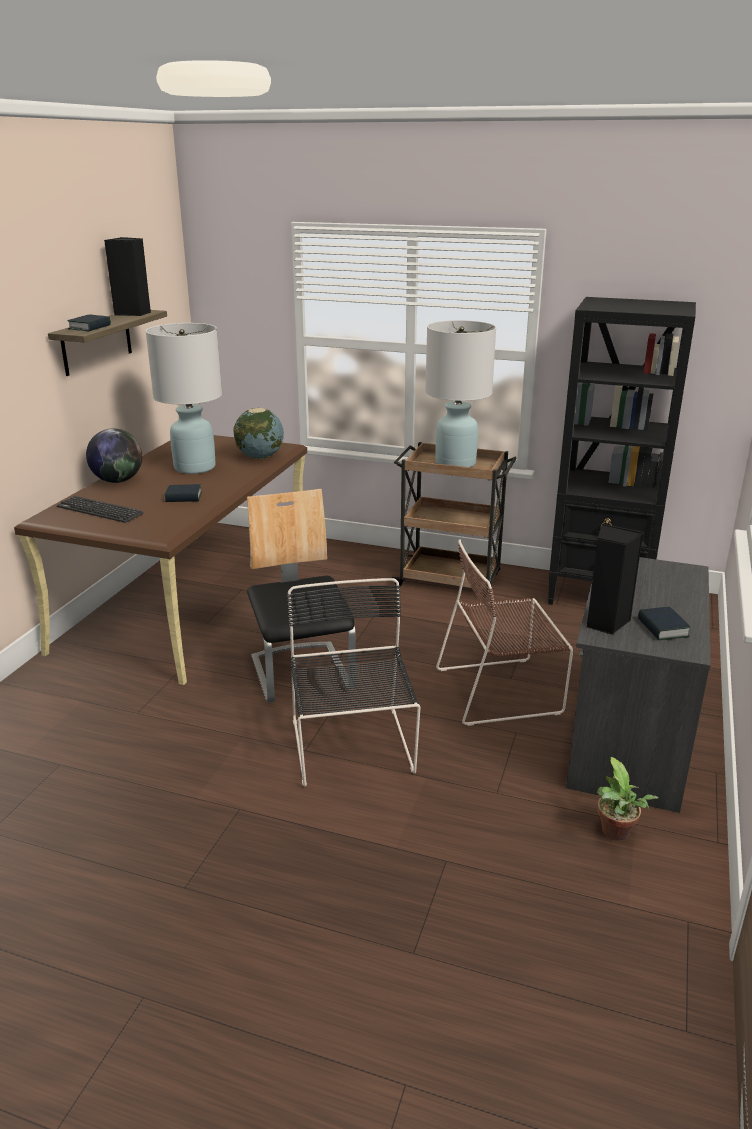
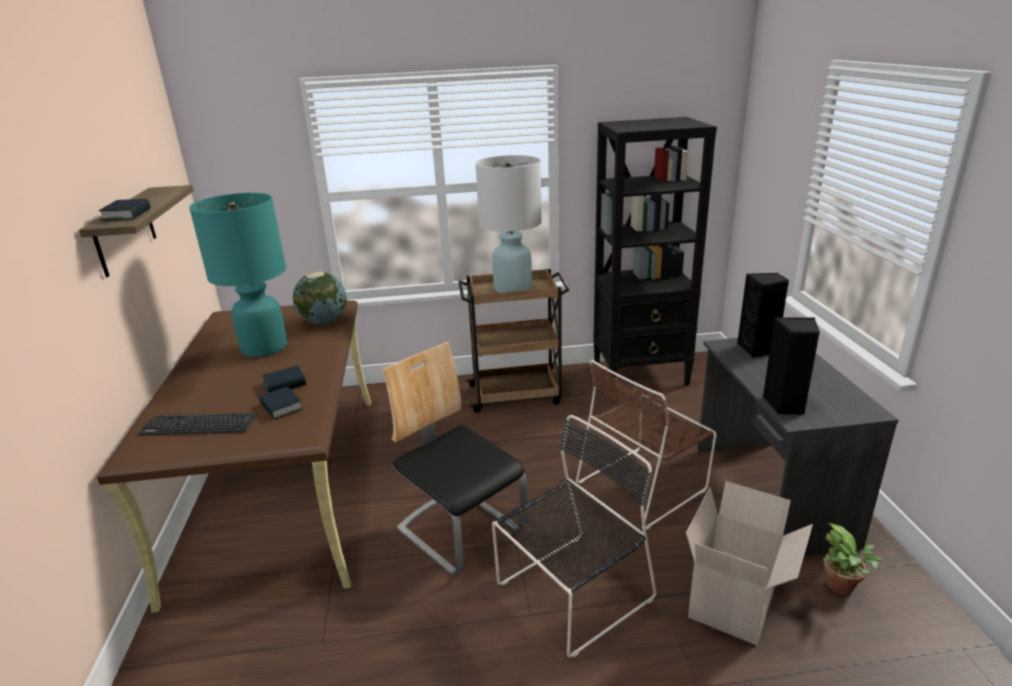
camera: 25 degrees left, 0 degrees up
globe [86,428,142,483] -> none
black speaker [104,237,151,316] -> black speaker moved to [737,273,789,358]
white table lamp [146,323,222,474] -> turquoise table lamp [189,193,287,357]
black chair [287,578,421,787] -> black chair turned 90 degrees clockwise [492,415,657,658]
book [638,607,691,640] -> book moved to [259,387,303,420]
none -> cardboard box [686,481,813,645]

